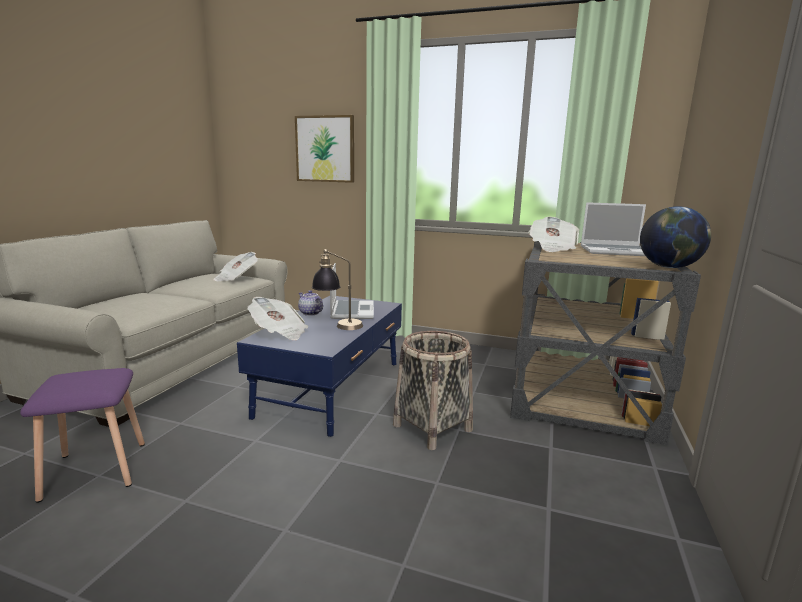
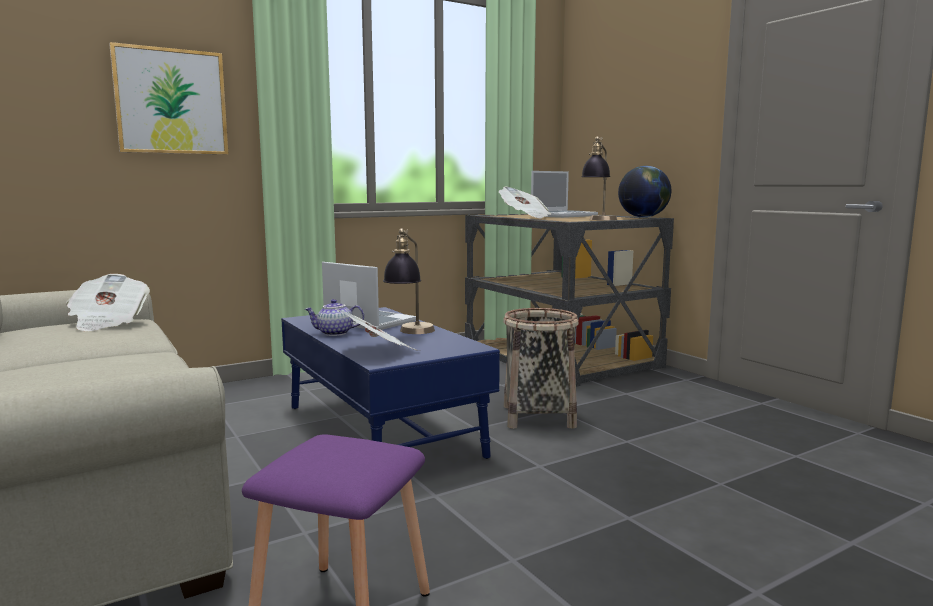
camera: 50 degrees left, 5 degrees down
none -> table lamp [581,136,617,220]

